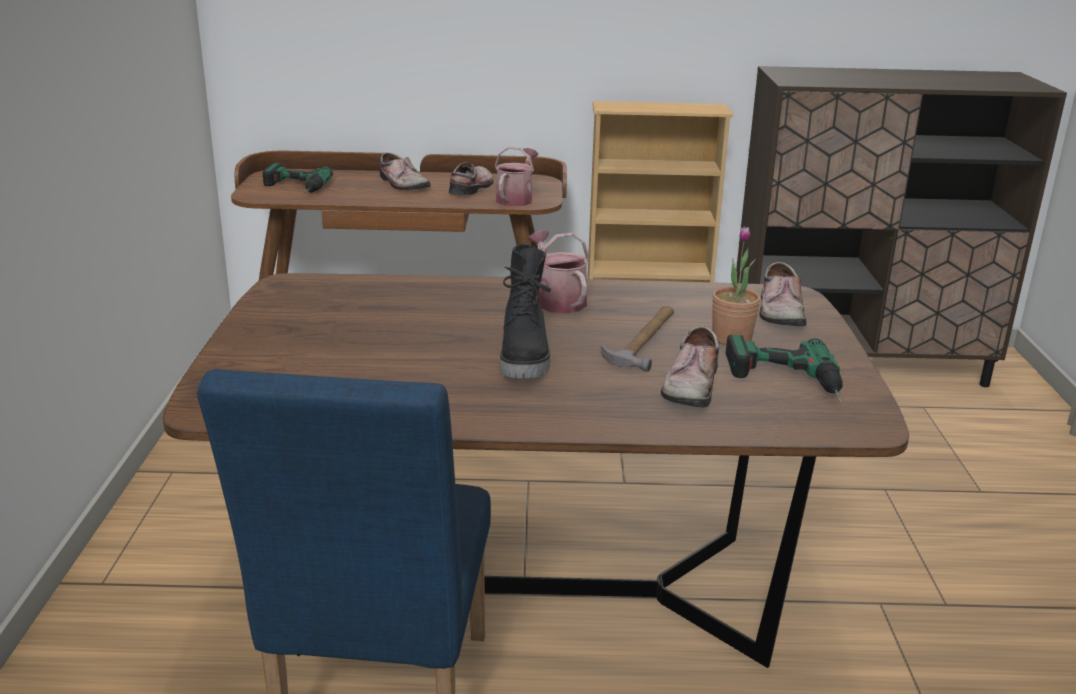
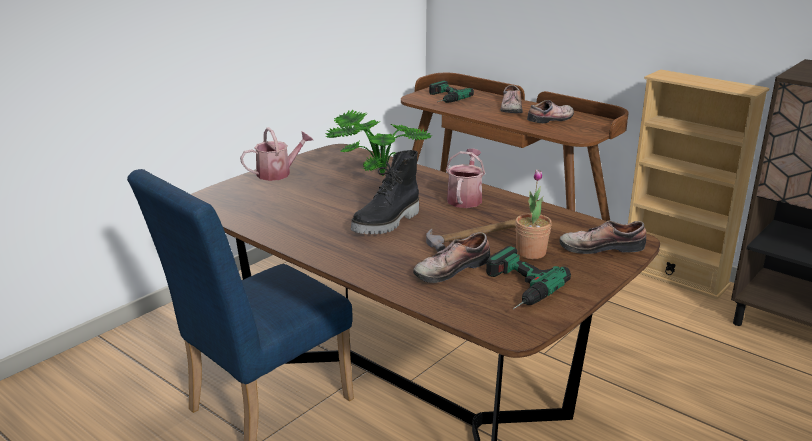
camera: 40 degrees right, 0 degrees up
watering can [495,146,538,207] -> watering can moved to [240,127,313,181]
shoe [759,262,806,326] -> shoe turned 45 degrees clockwise [559,220,646,254]
none -> potted plant [326,110,432,176]

